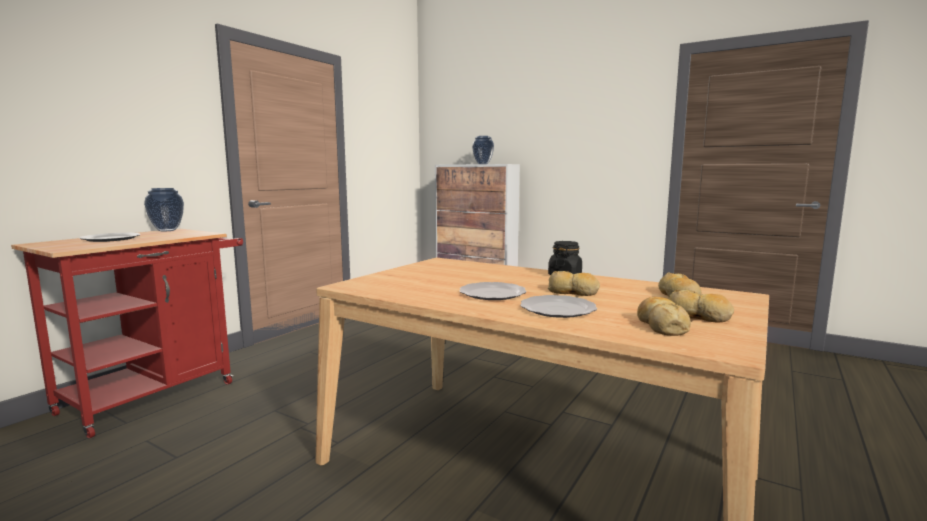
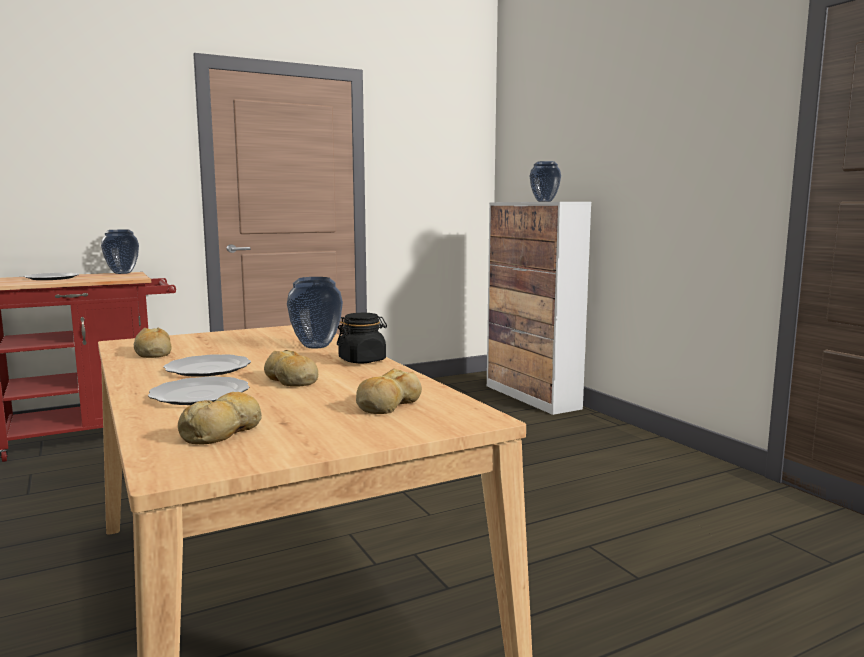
camera: 30 degrees right, 0 degrees up
bread [668,290,734,322] -> bread moved to [134,328,171,358]
none -> vase [287,277,343,349]

